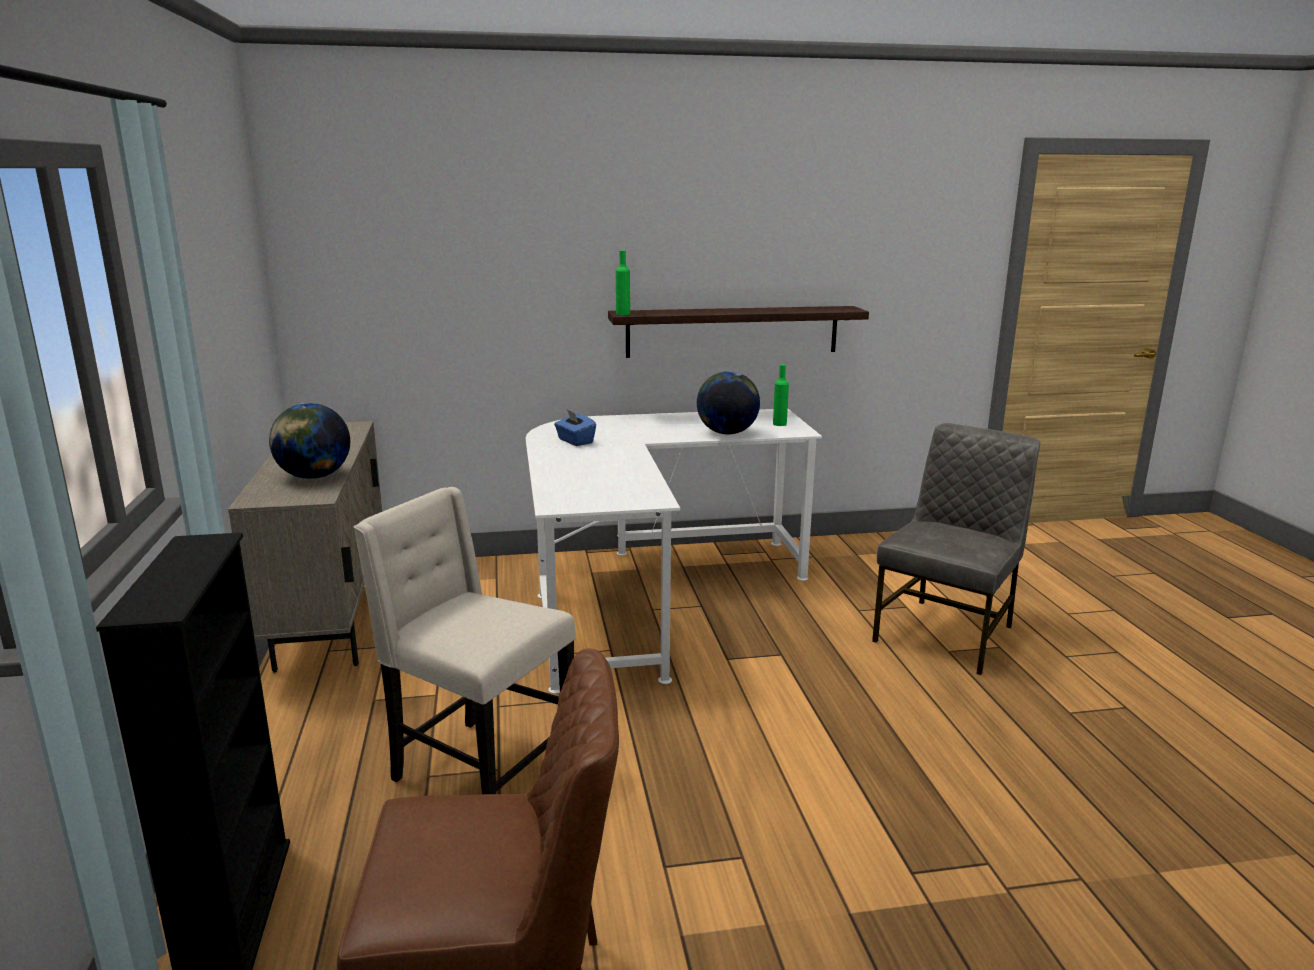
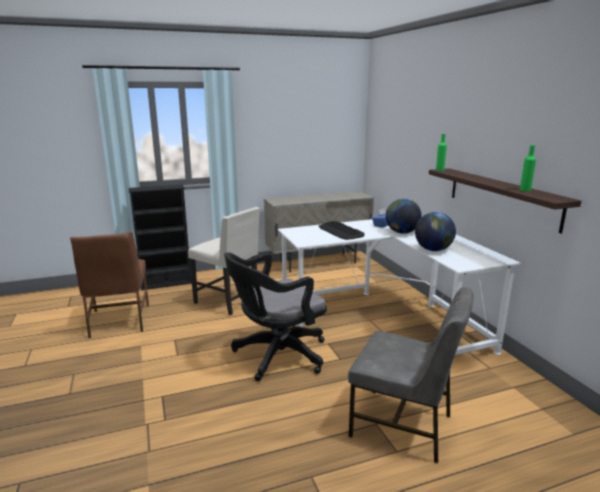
camera: 80 degrees right, 0 degrees up
globe [269,403,350,479] -> globe moved to [386,199,422,234]
beige chair [353,487,576,794] -> beige chair turned 105 degrees clockwise [188,207,260,315]
green bottle [773,364,789,426] -> green bottle moved to [520,145,536,191]
none -> black office chair [224,252,327,381]
none -> keyboard [318,221,365,240]

